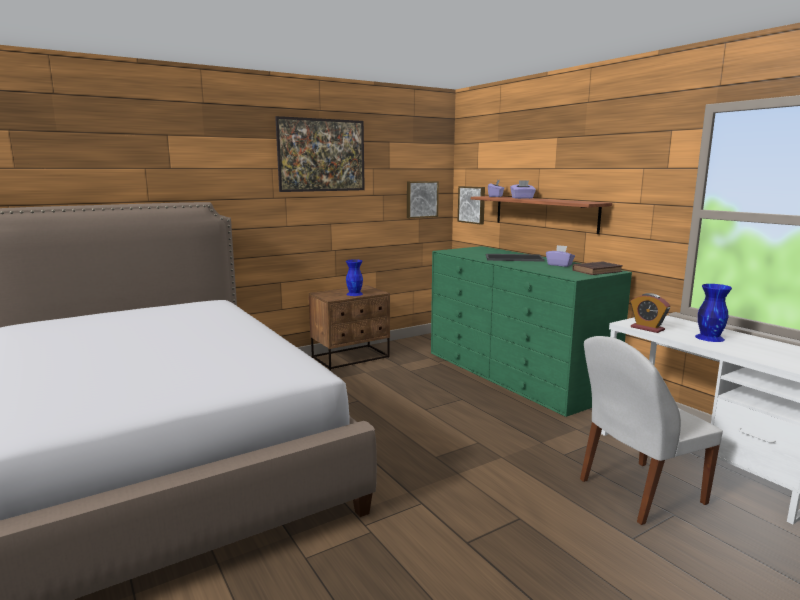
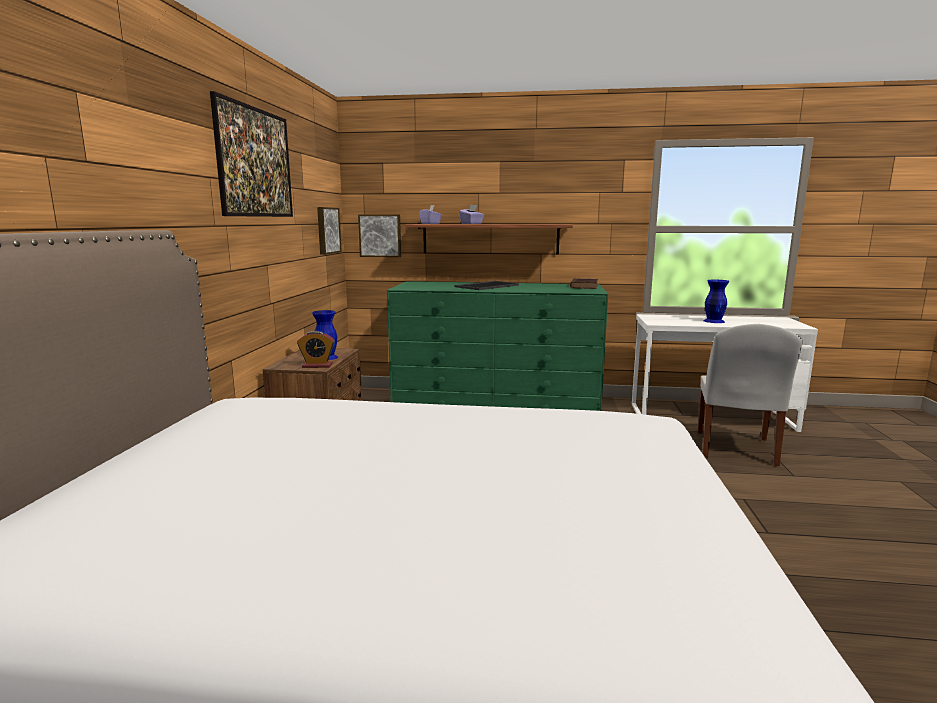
camera: 50 degrees left, 0 degrees up
purple tissue box [546,245,575,267] -> none
alarm clock [631,293,671,333] -> alarm clock moved to [297,331,335,368]

